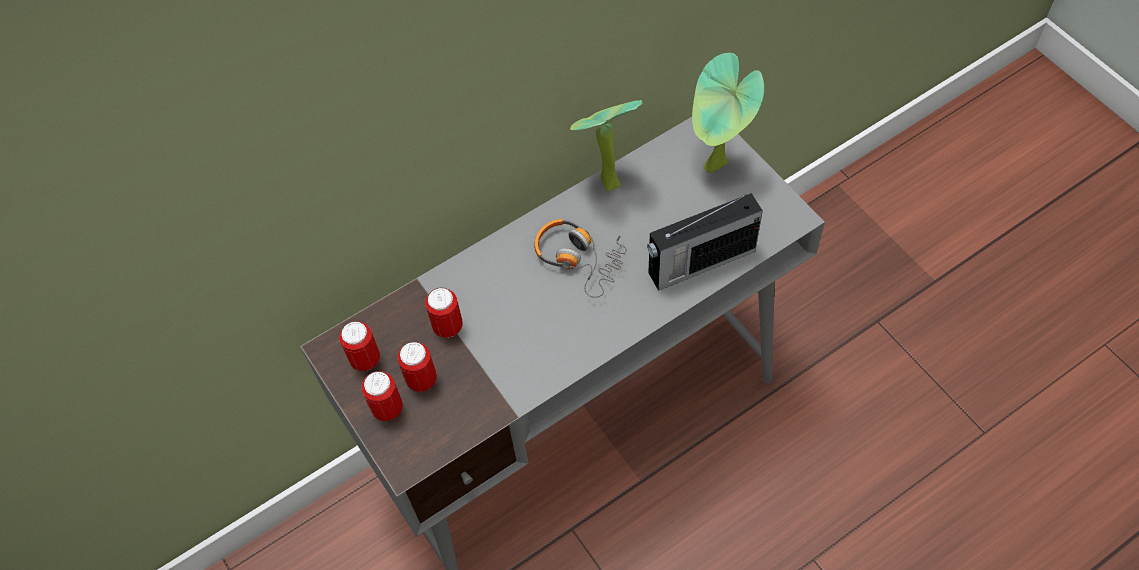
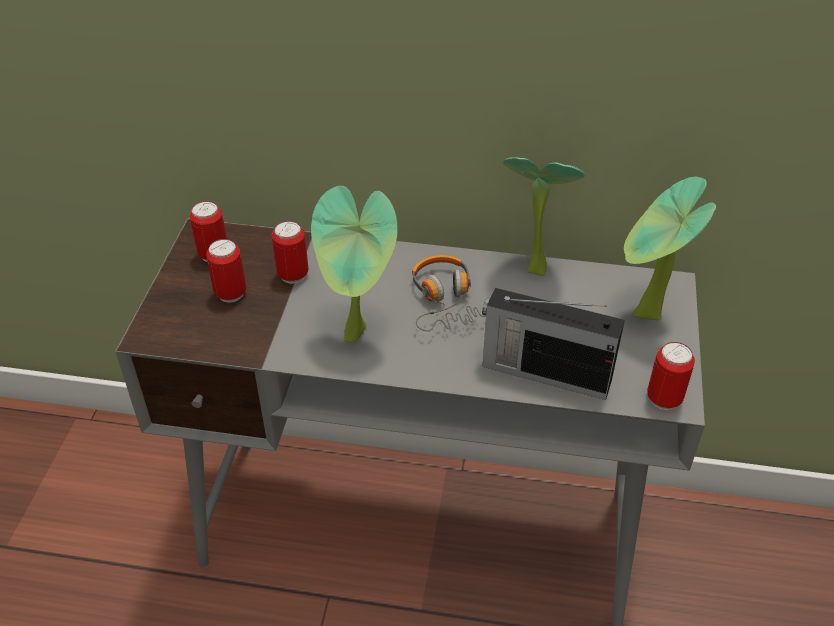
camera: 40 degrees right, 15 degrees down
can [362,371,403,421] -> can moved to [647,342,695,410]
none -> potted plant [311,186,398,343]

